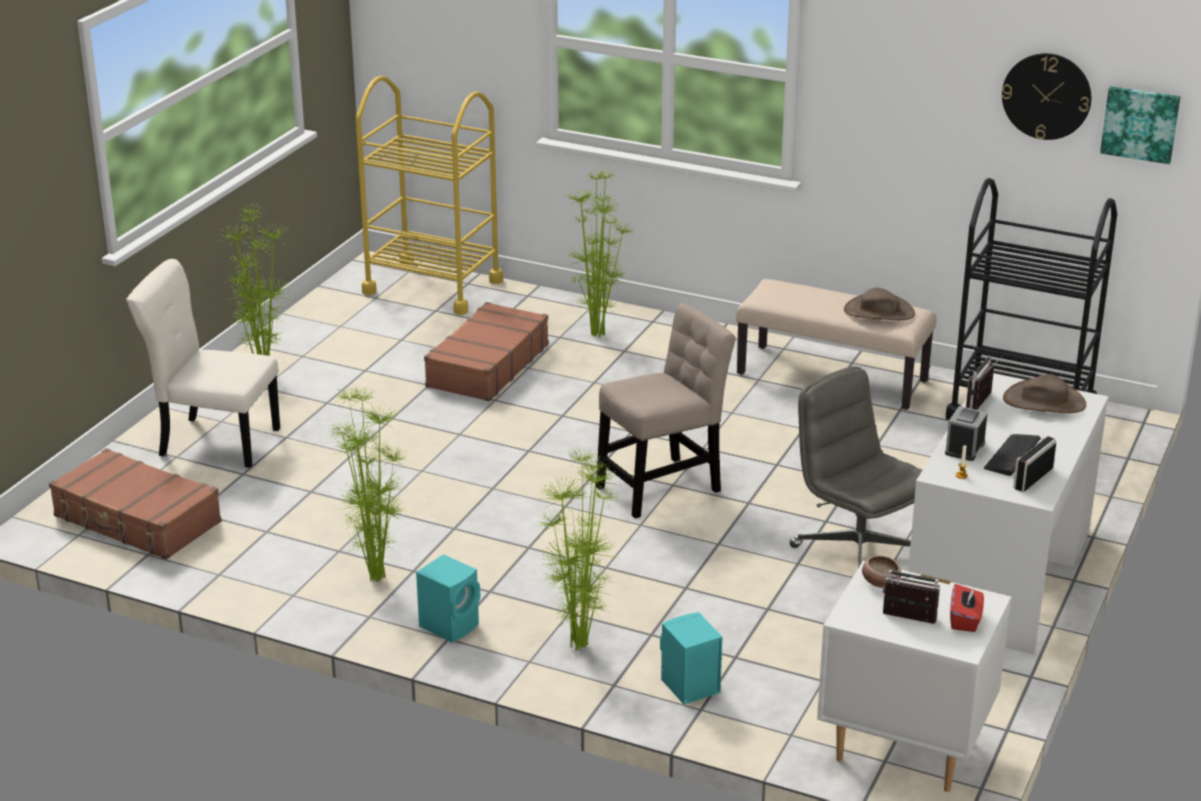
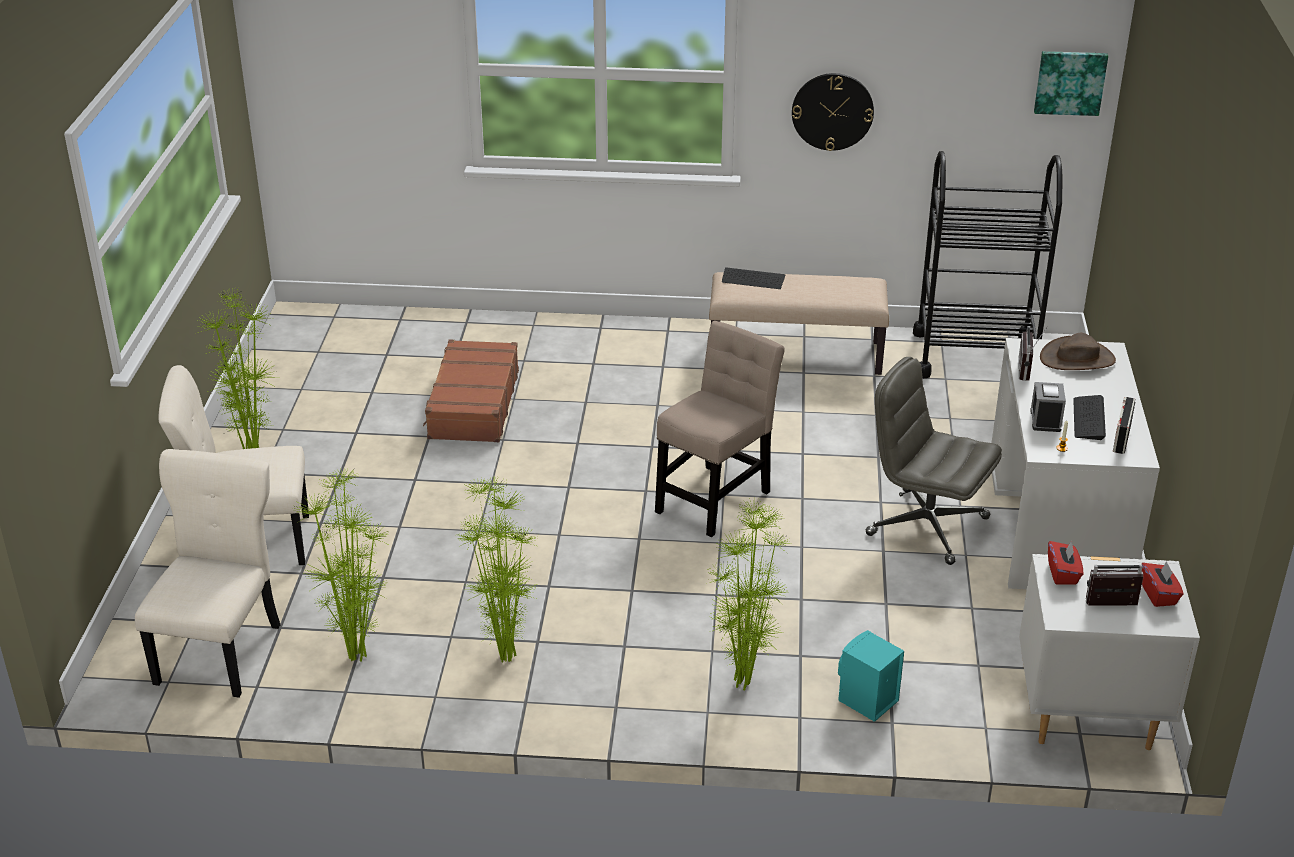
camera: 20 degrees left, 5 degrees up
brown suitcase [49,448,222,560] -> beige chair [135,449,280,698]
yellow cart [356,76,503,315] -> none
turquoise speaker [416,554,480,643] -> none
potted plant [565,170,635,337] -> potted plant moved to [292,468,388,662]
brown hat [844,288,915,320] -> none
bowl [862,555,901,588] -> red tissue box [1048,541,1083,585]
wall clock [1002,53,1091,140] -> wall clock moved to [792,73,874,151]
none -> keyboard [722,267,786,289]

